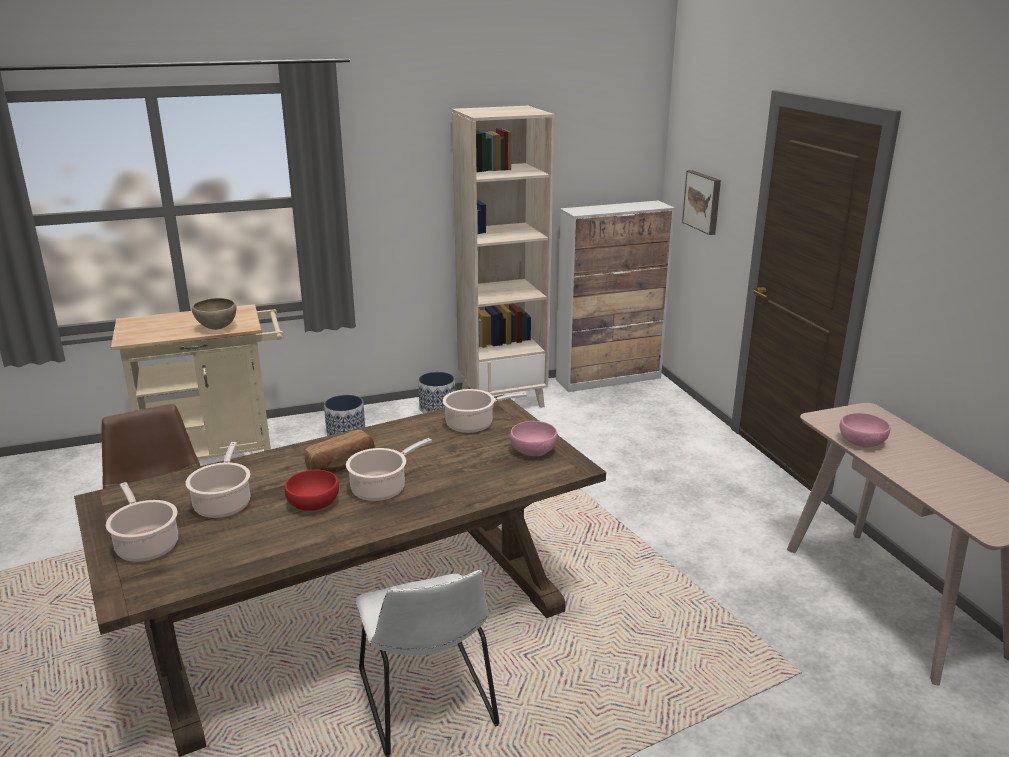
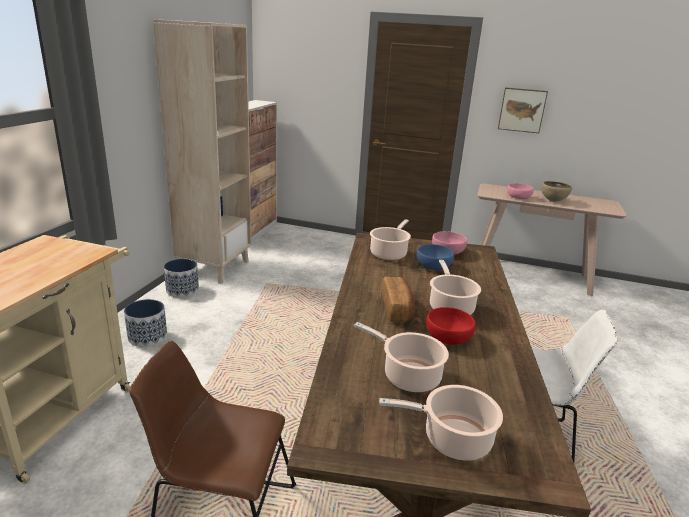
camera: 55 degrees left, 0 degrees up
brown bowl [192,298,237,330] -> brown bowl moved to [541,181,572,202]
picture [682,170,721,235] -> picture moved to [498,87,548,133]
none -> blue bowl [417,244,454,270]

